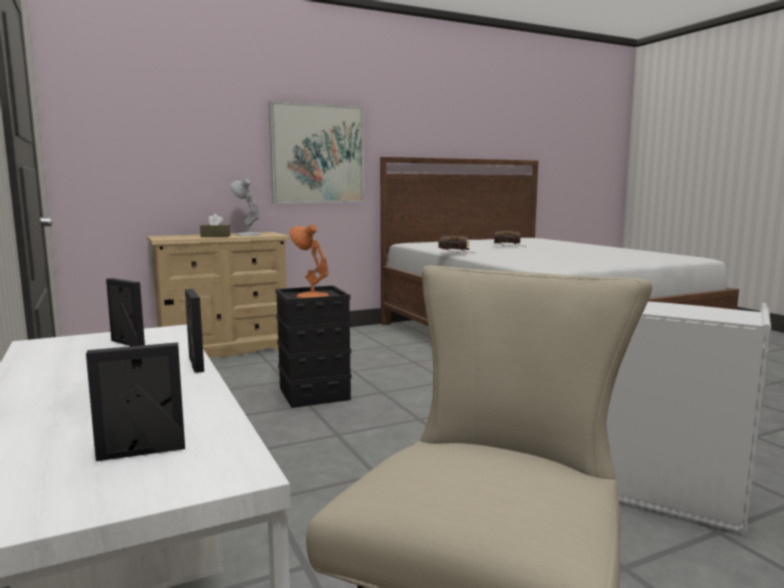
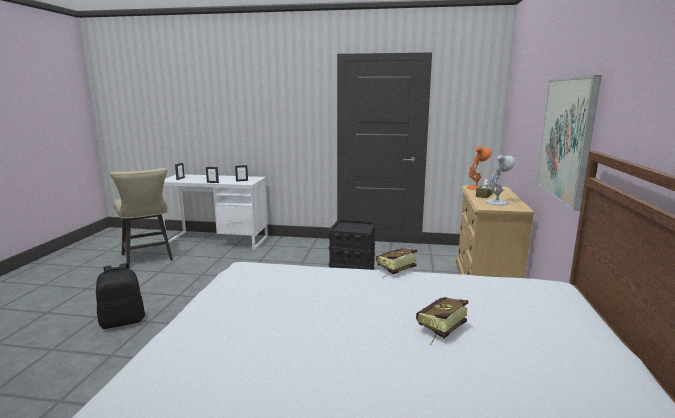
camera: 125 degrees right, 5 degrees up
orange table lamp [290,224,329,298] -> orange table lamp moved to [467,146,492,190]
grey laundry basket [607,301,771,535] -> black backpack [96,263,145,329]

